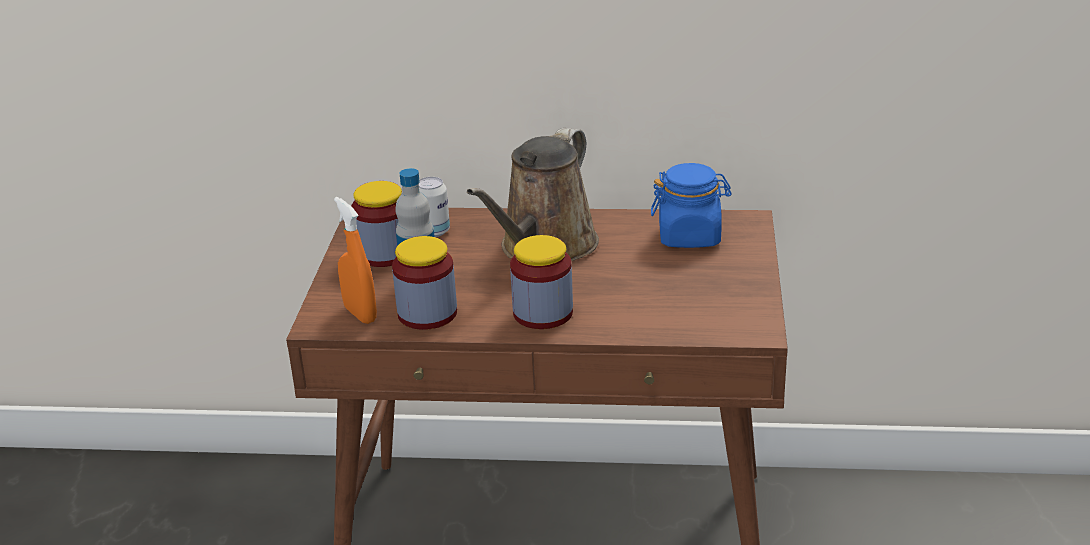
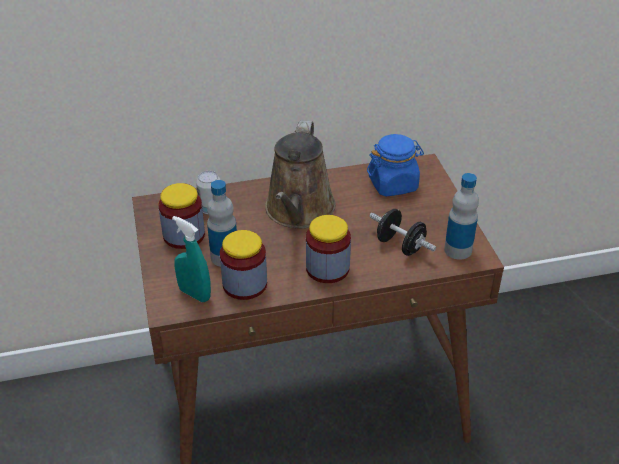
camera: 20 degrees left, 10 degrees up
orange spray bottle [334,197,377,324] -> turquoise spray bottle [172,216,211,302]
none -> black dumbbell [369,209,436,256]
none -> bottle [444,173,479,260]

